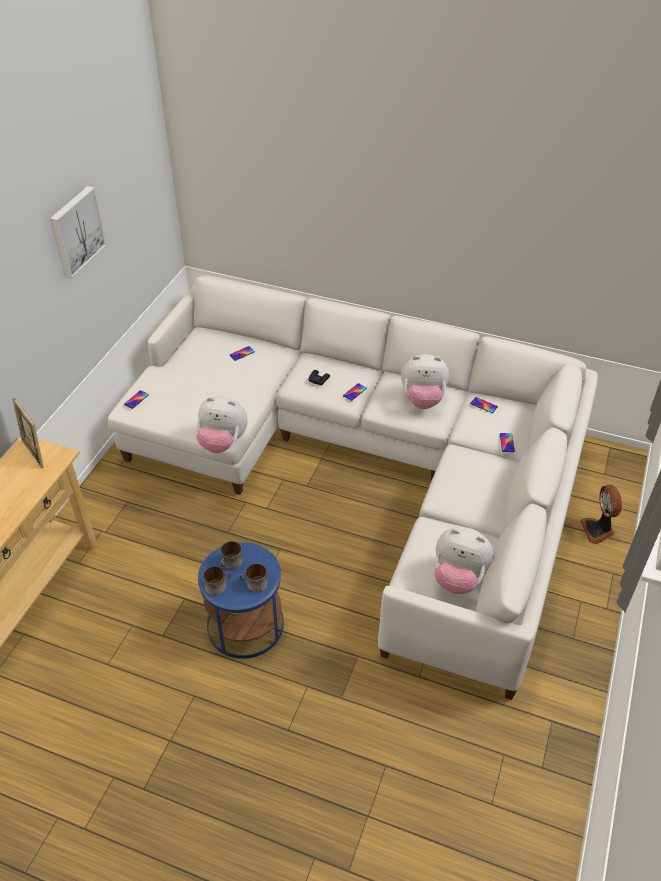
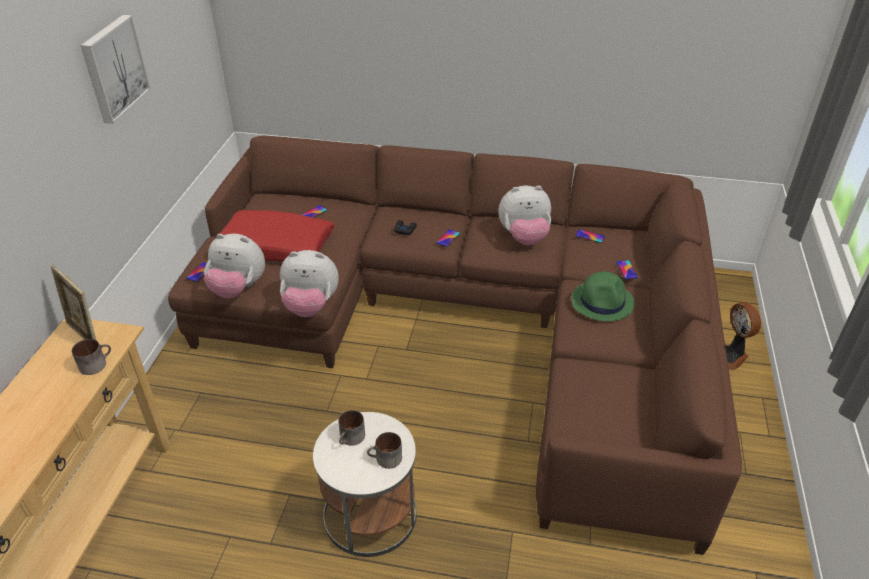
camera: 10 degrees left, 5 degrees down
white sofa [108,275,598,700] -> brown sofa [168,136,742,555]
blue side table [198,542,284,659] -> white side table [313,412,417,557]
mug [203,566,231,595] -> mug moved to [72,339,111,375]
plush toy [434,527,494,594] -> plush toy moved to [204,234,265,299]
none -> red pillow [216,210,335,261]
none -> green hat [571,271,635,321]

